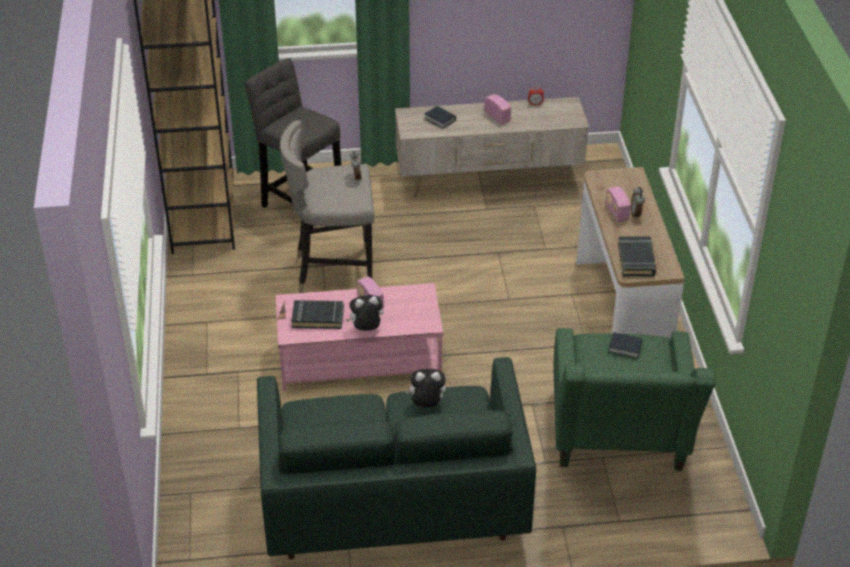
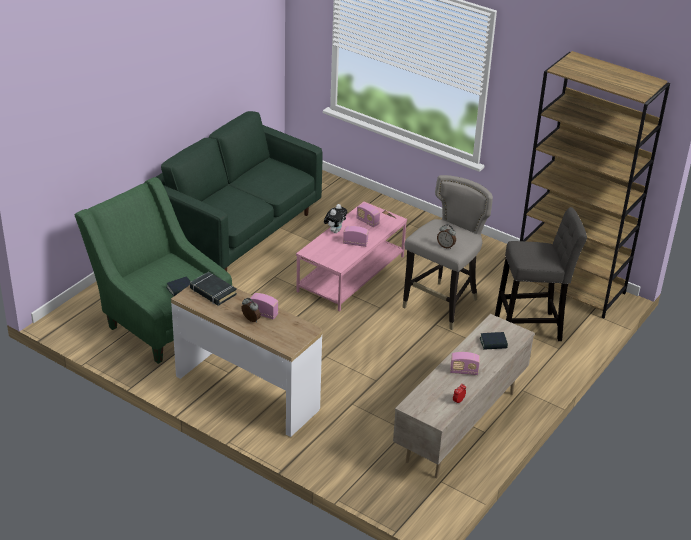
camera: 130 degrees right, 5 degrees down
black book [291,299,344,329] -> radio [356,203,380,227]
plush toy [405,369,446,407] -> none

